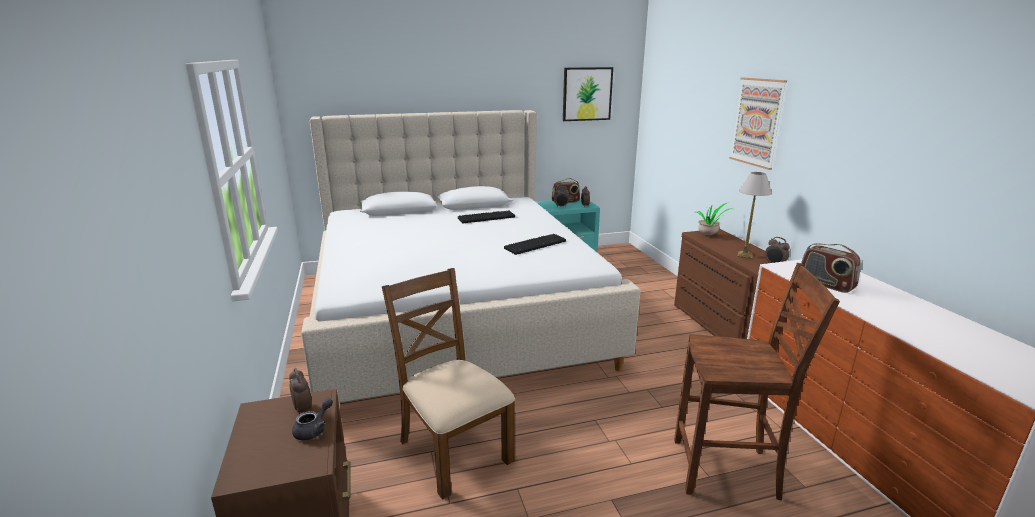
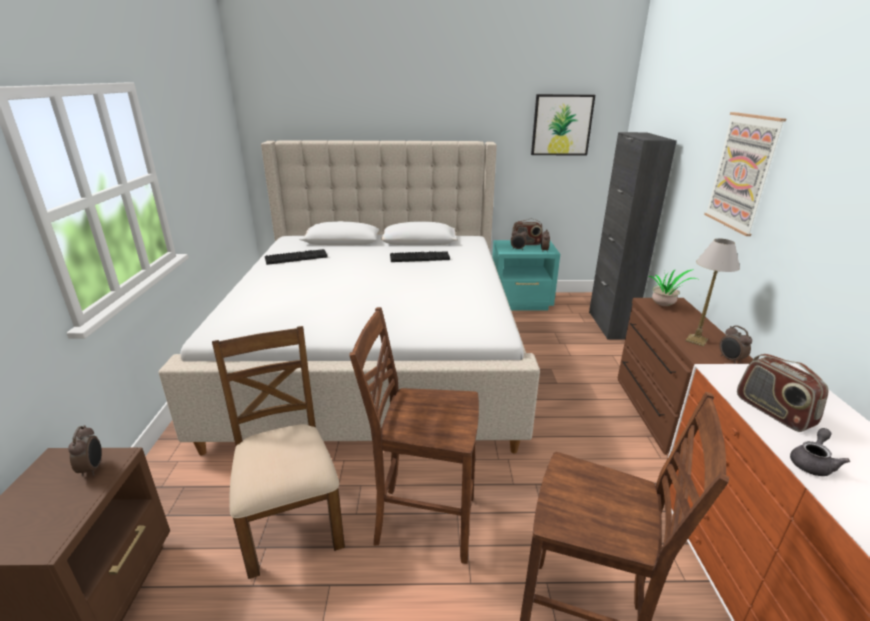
camera: 15 degrees right, 5 degrees up
grey teapot [292,397,333,440] -> grey teapot moved to [790,428,850,476]
keyboard [504,234,566,255] -> keyboard moved to [265,249,328,265]
none -> brown chair [350,307,479,564]
none -> black cabinet [589,132,677,340]

